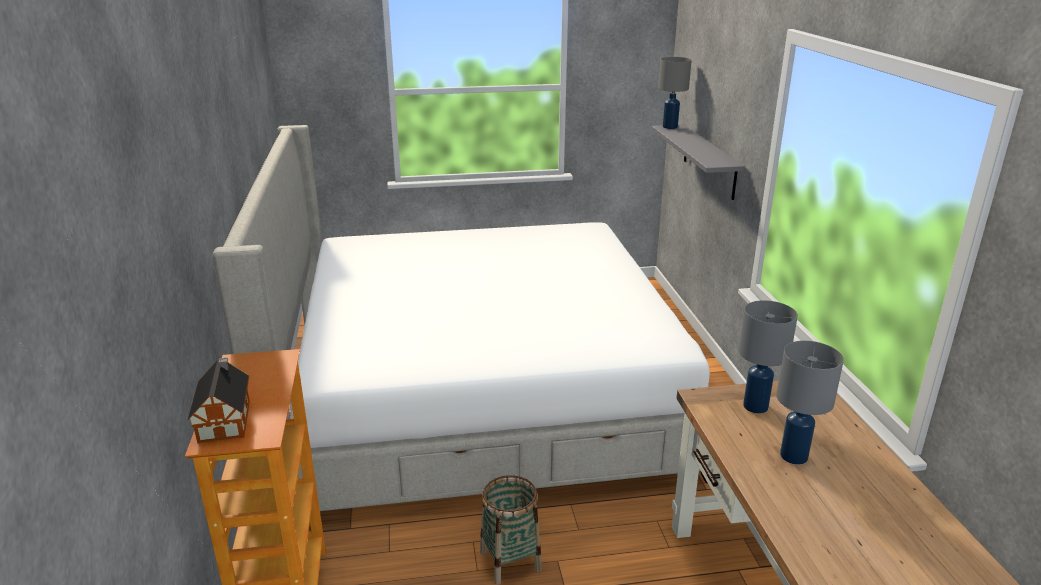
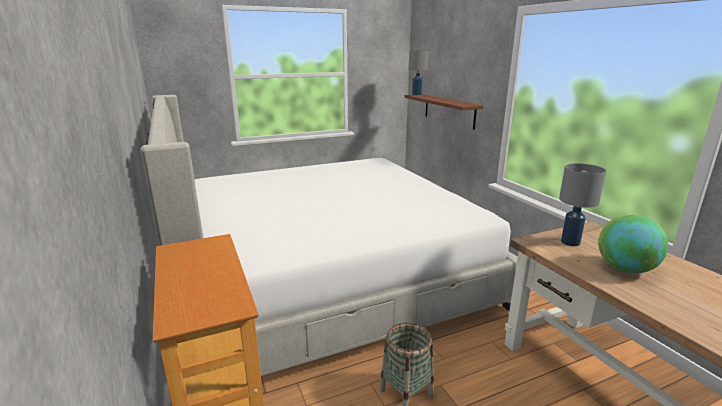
camera: 15 degrees left, 5 degrees down
toy house [188,358,250,444] -> none
grey shelf [651,125,745,200] -> brown shelf [405,94,483,130]
grey table lamp [776,341,844,464] -> globe [598,215,668,273]

